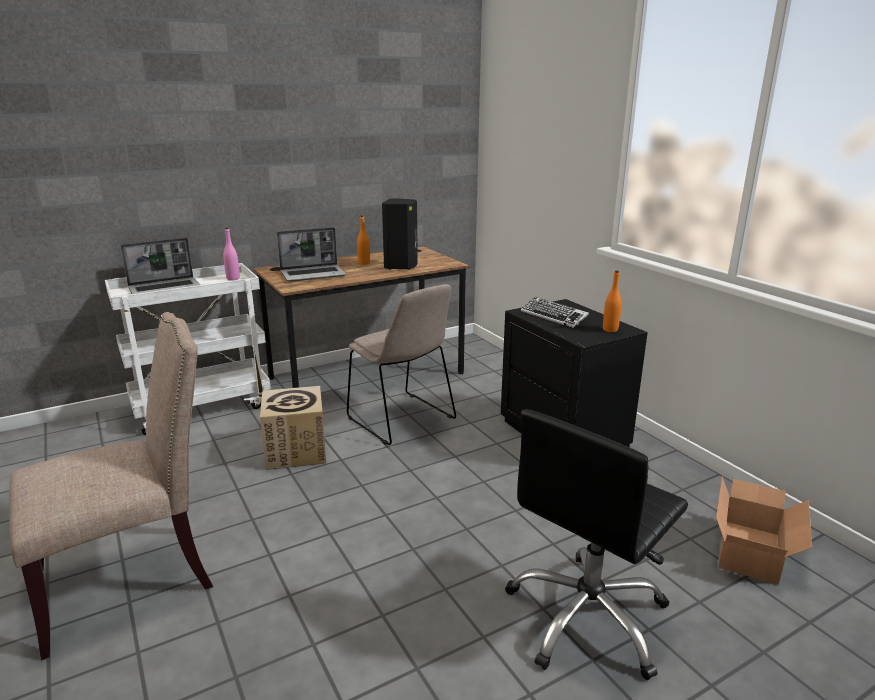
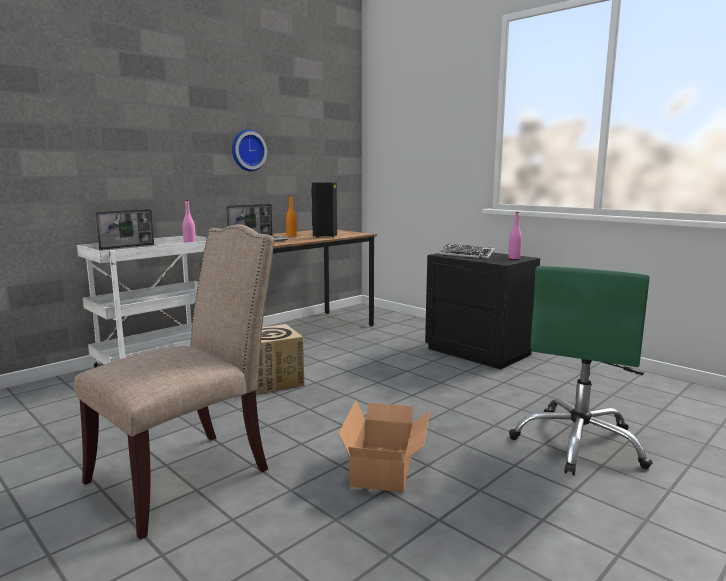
camera: 15 degrees left, 10 degrees down
beige chair [347,284,456,445] -> none
black office chair [505,409,688,680] -> green office chair [509,266,652,475]
orange bottle [603,271,622,332] -> pink bottle [509,212,522,259]
cardboard box [716,476,812,585] -> cardboard box moved to [338,400,430,493]
none -> wall clock [232,130,267,171]

